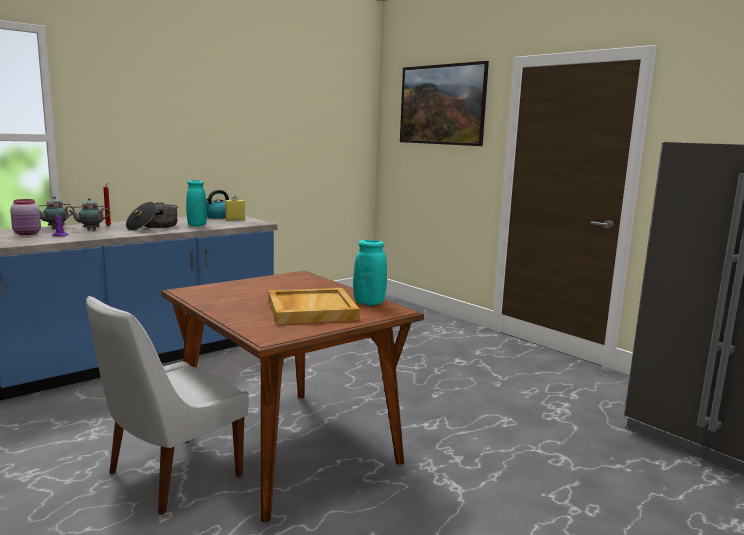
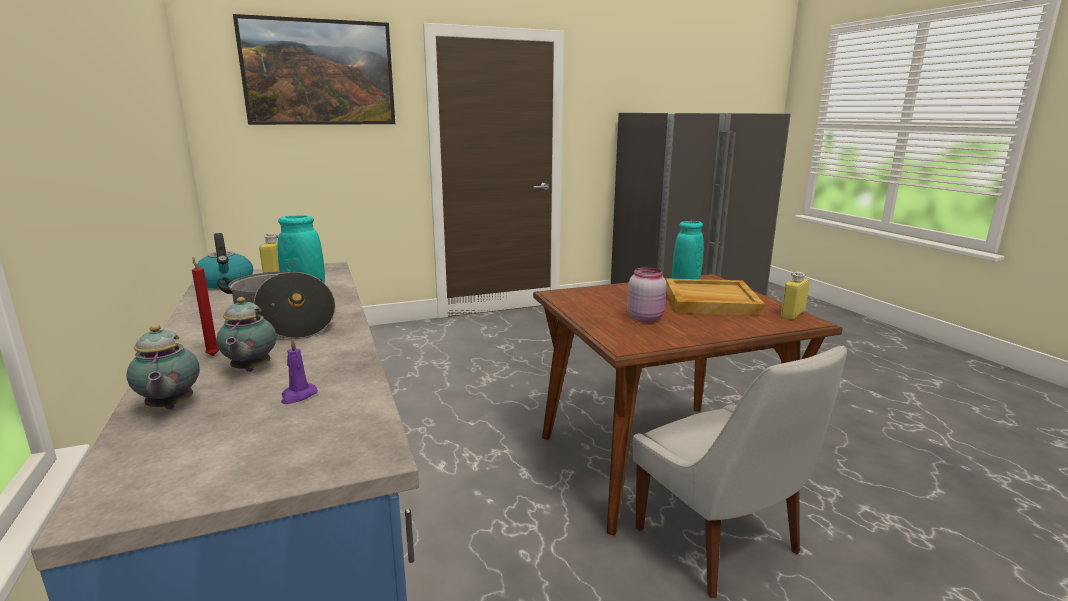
camera: 70 degrees left, 5 degrees up
pink jar [10,199,41,235] -> pink jar moved to [627,267,667,322]
none -> yellow bottle [781,272,810,320]

